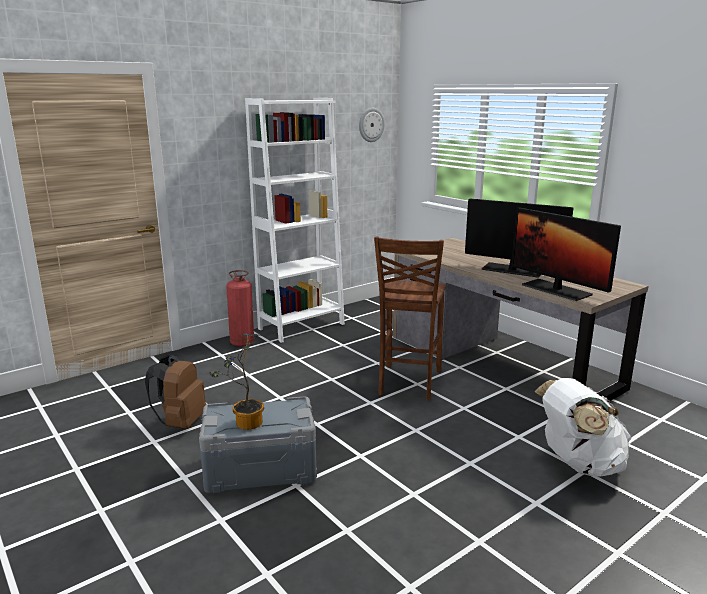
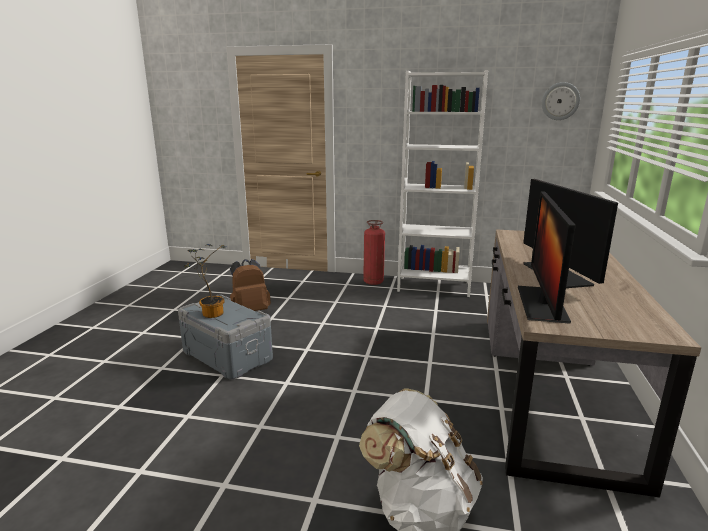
camera: 50 degrees right, 0 degrees up
brown chair [374,237,446,400] -> none

